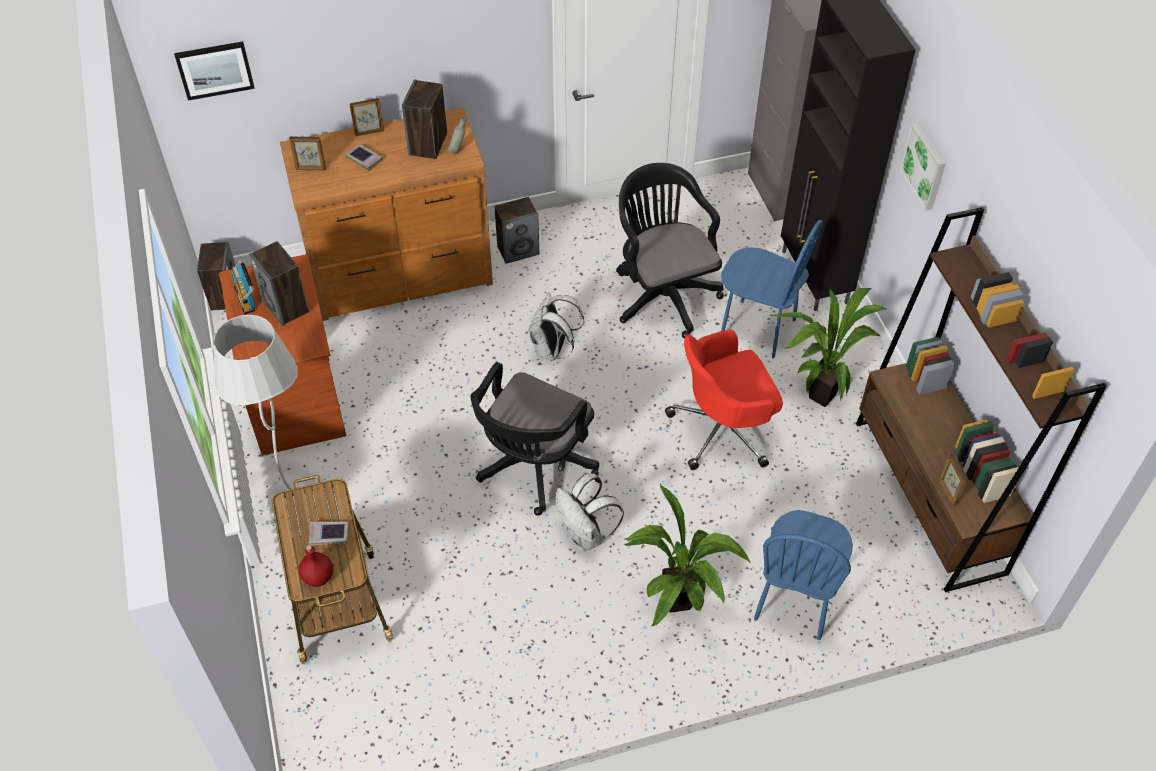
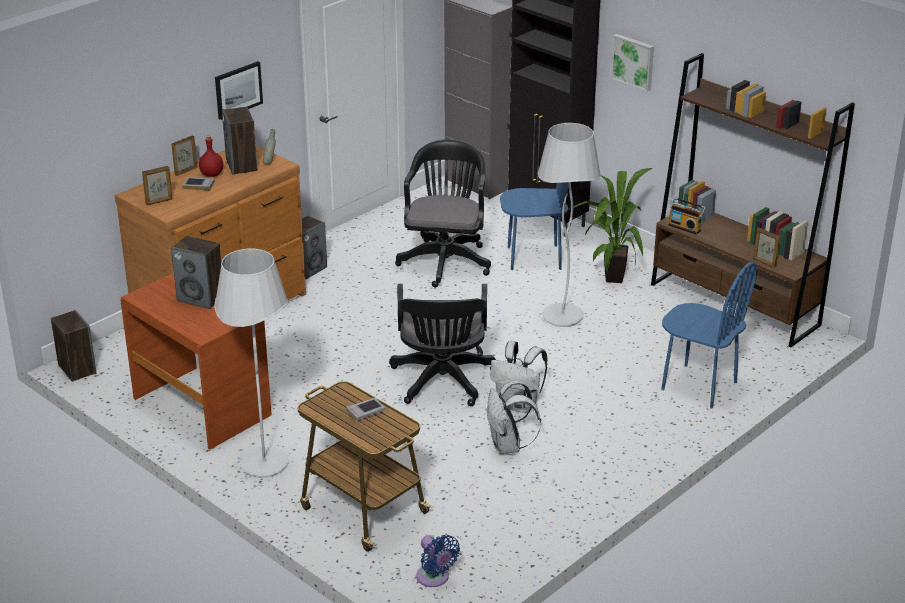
camera: 30 degrees left, 20 degrees down
picture [174,41,255,101] -> picture moved to [215,61,263,120]
radio [231,260,255,315] -> radio moved to [668,197,706,235]
red bottle [298,545,333,587] -> red bottle moved to [199,135,223,177]
white backpack [529,292,584,361] -> white backpack moved to [487,380,541,454]
black office chair [616,163,724,338] -> black office chair turned 60 degrees clockwise [395,139,491,287]
potted plant [624,484,750,627] -> none
red office chair [665,330,783,470] -> white floor lamp [538,123,601,327]
blue chair [754,510,853,640] -> blue chair turned 45 degrees counterclockwise [662,262,757,409]
none -> blue fan [416,535,460,587]

